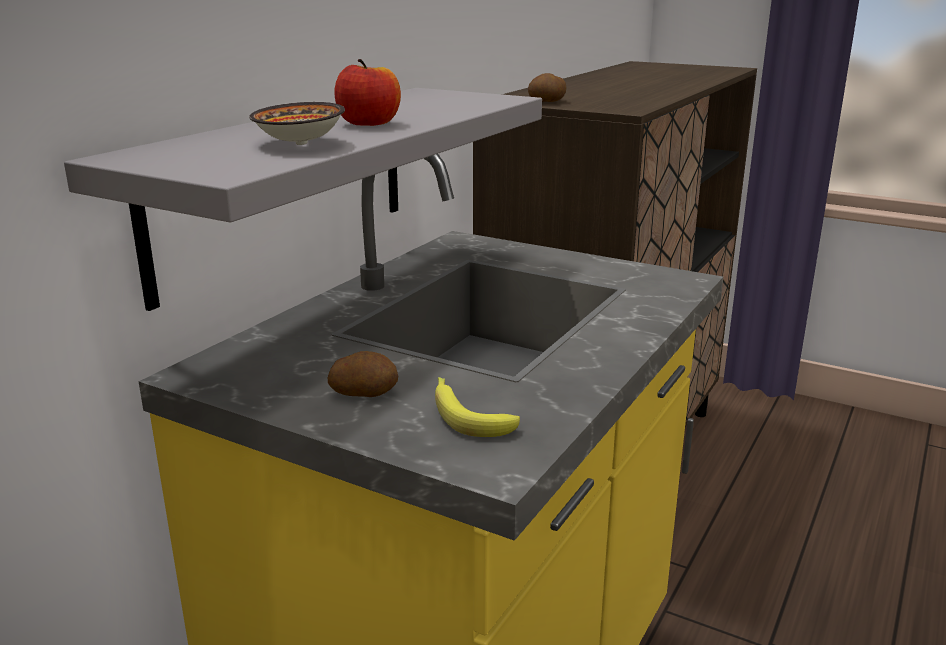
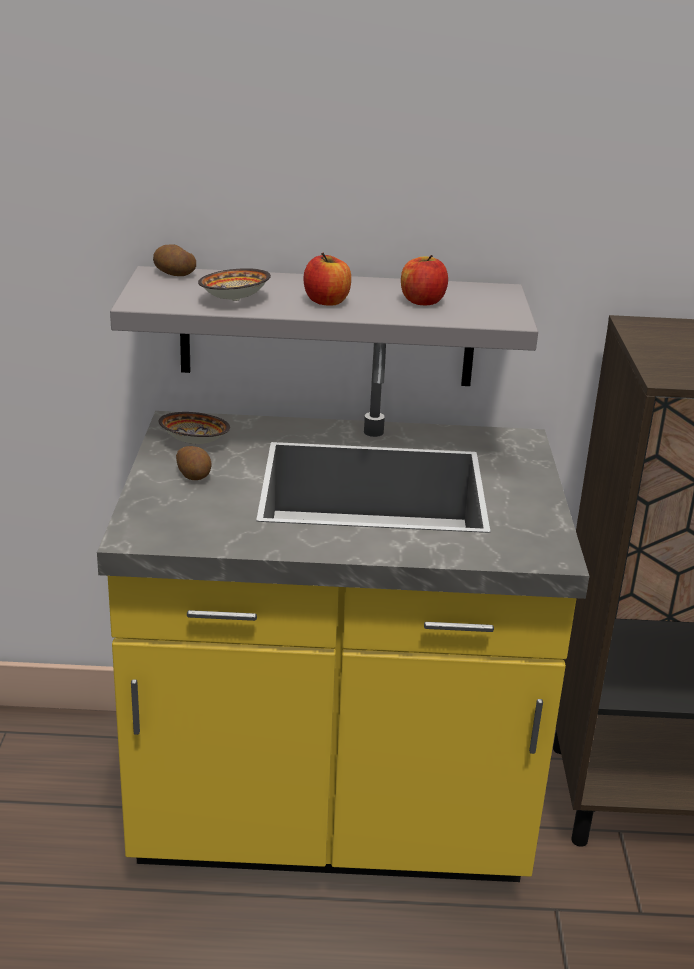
camera: 60 degrees right, 5 degrees up
banana [435,377,520,437] -> none
potato [528,73,566,102] -> potato moved to [153,244,196,276]
none -> bowl [159,412,230,444]
none -> apple [401,255,448,305]

